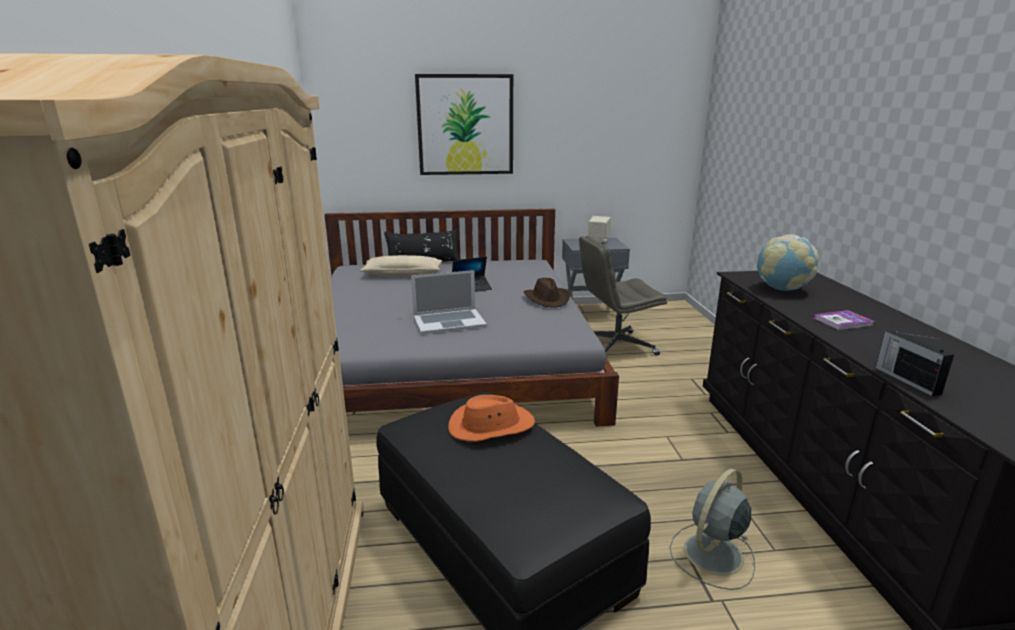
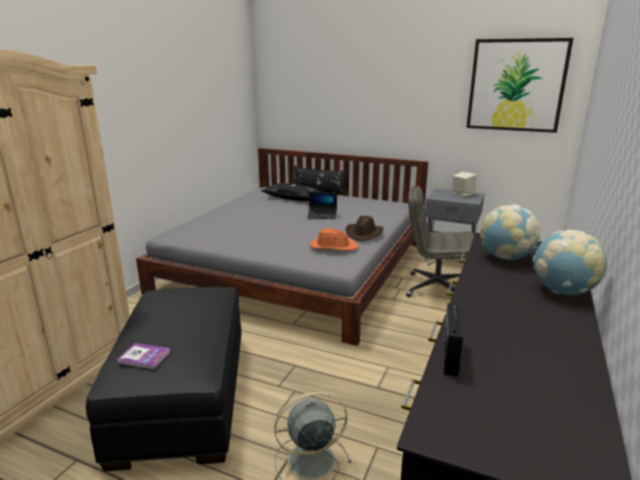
camera: 30 degrees right, 0 degrees up
beige pillow [359,255,442,276] -> black pillow [261,183,323,201]
laptop [411,270,487,334] -> none
picture [415,74,513,175] -> picture moved to [466,38,573,133]
orange hat [448,395,535,442] -> orange hat moved to [310,228,359,251]
book [813,310,874,330] -> book moved to [117,343,171,369]
none -> globe [533,230,607,295]

